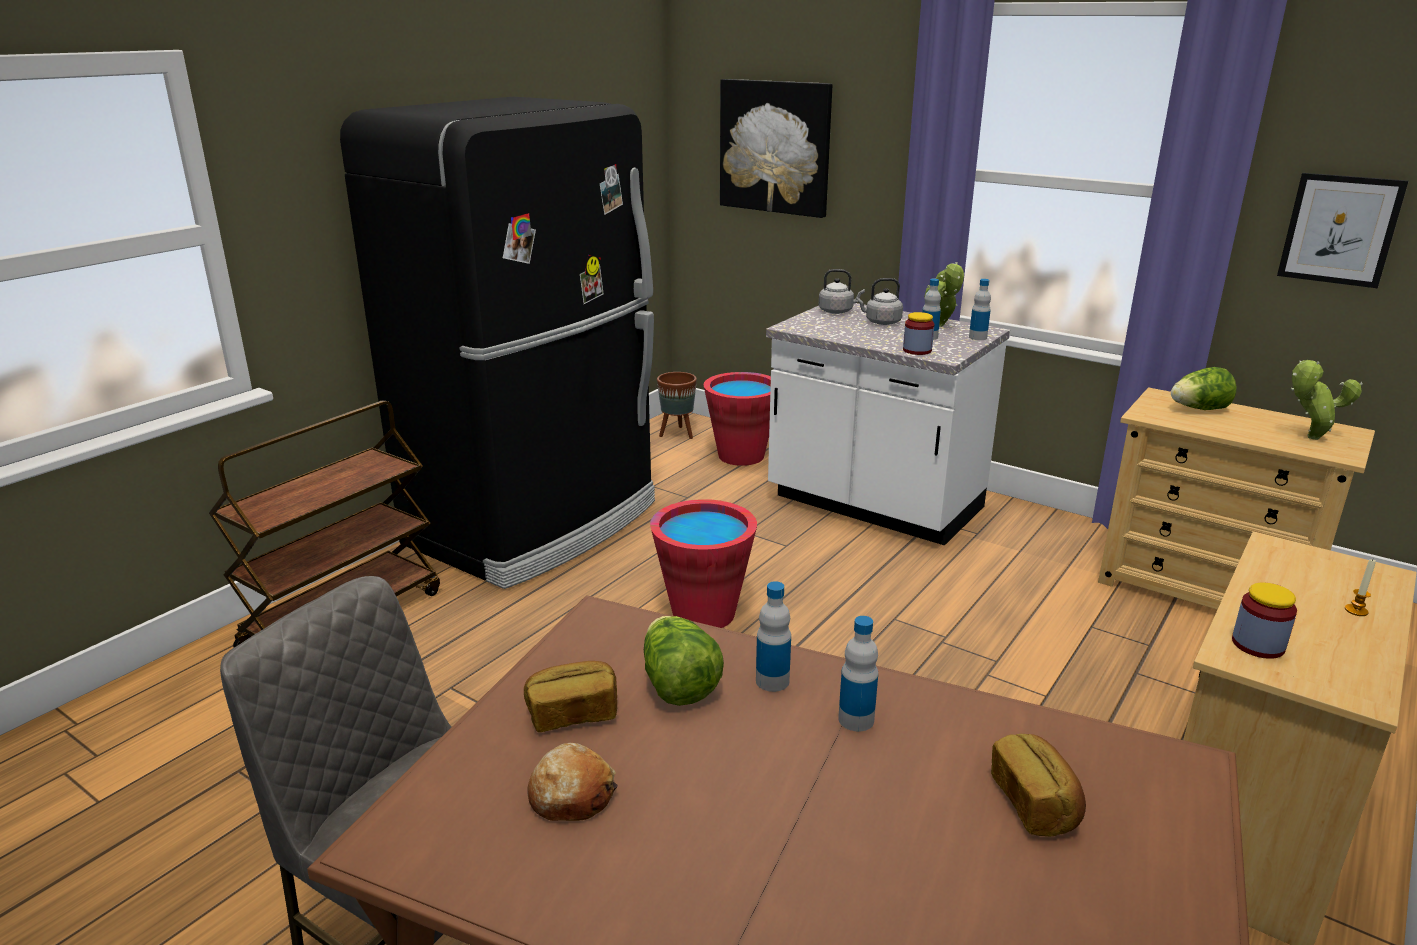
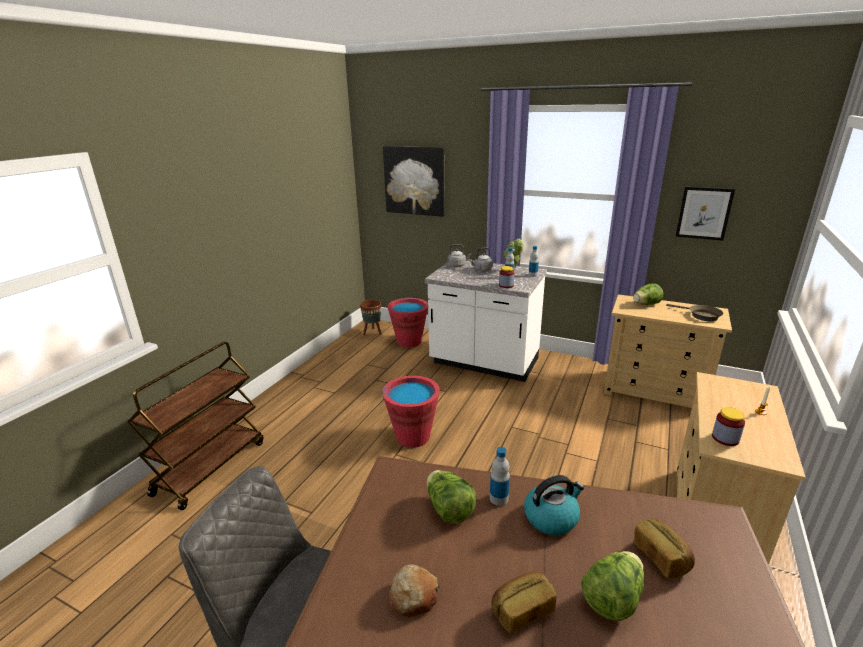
camera: 10 degrees left, 0 degrees up
black fridge [340,97,655,589] -> none
bread [524,661,617,732] -> bread moved to [491,572,557,634]
bottle [838,616,878,732] -> kettle [524,475,584,535]
potted plant [1291,360,1363,440] -> brown frying pan [666,304,723,321]
none -> lettuce [581,551,644,621]

